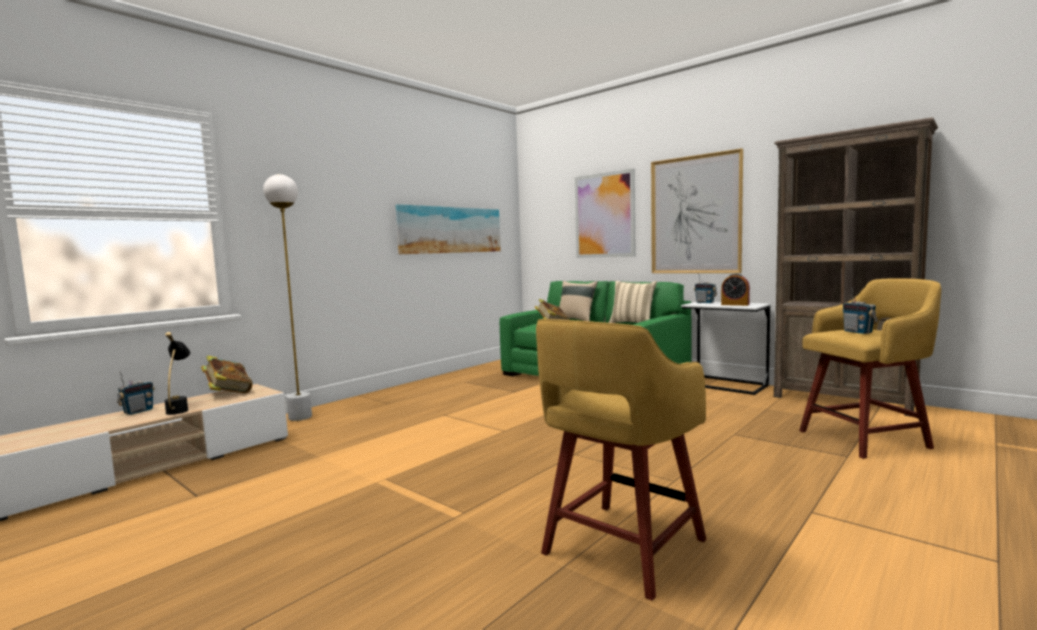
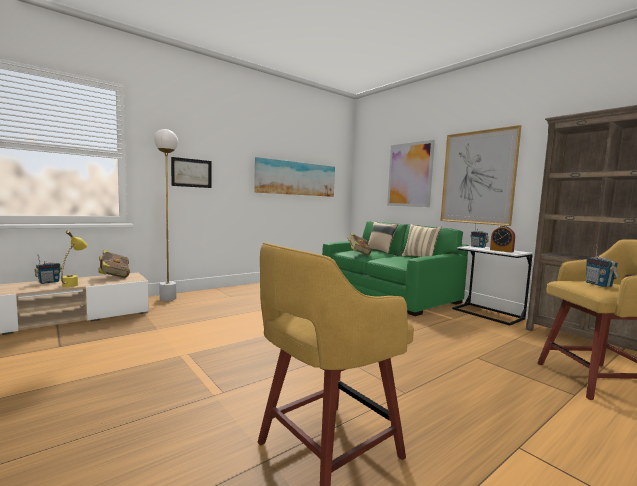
camera: 10 degrees right, 0 degrees up
black table lamp [165,332,190,415] -> yellow table lamp [61,230,88,287]
none -> picture [171,157,212,188]

